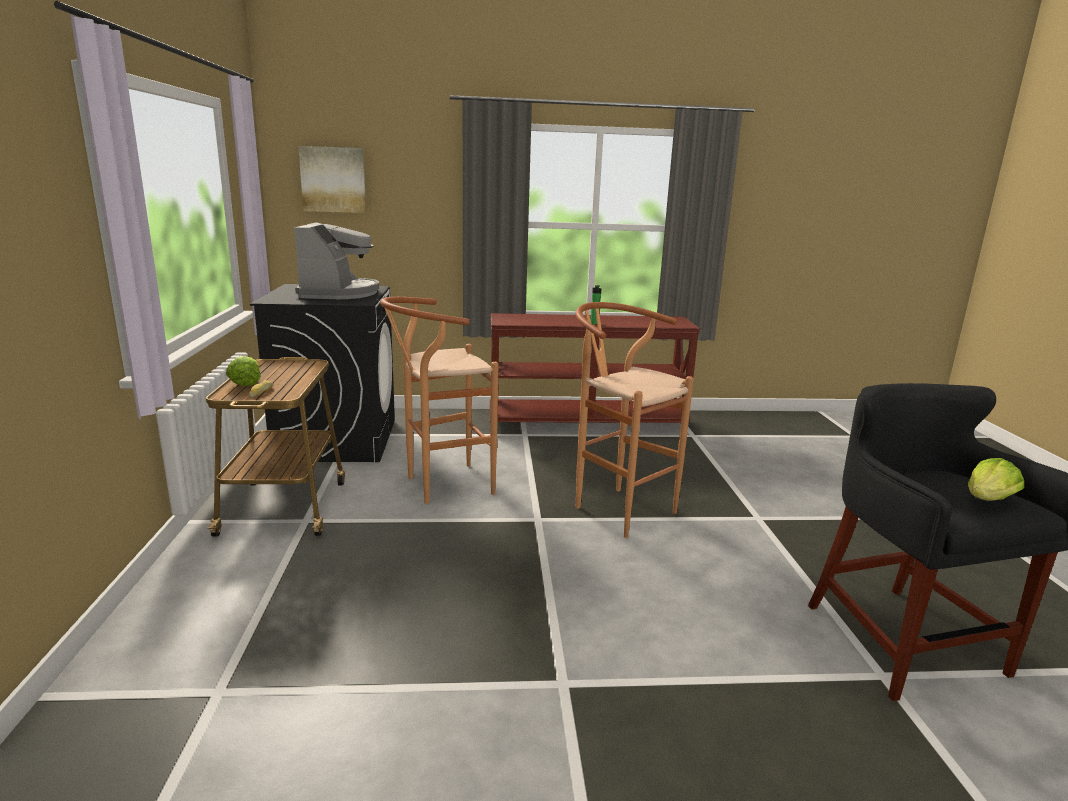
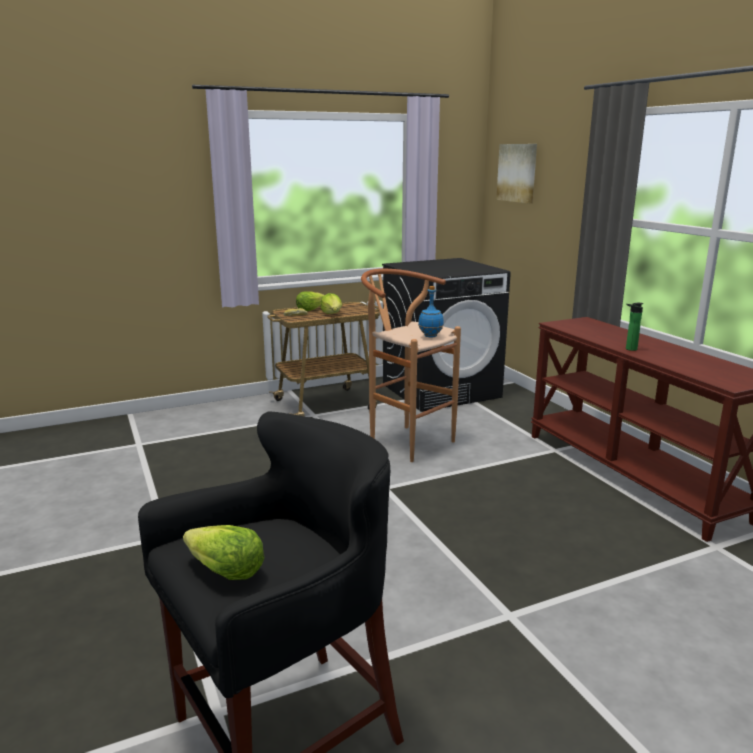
camera: 70 degrees right, 0 degrees up
coffee machine [294,222,379,299] -> none
brown stool [576,302,694,538] -> none
none -> lettuce [320,293,342,314]
none -> blue bottle [418,286,444,337]

